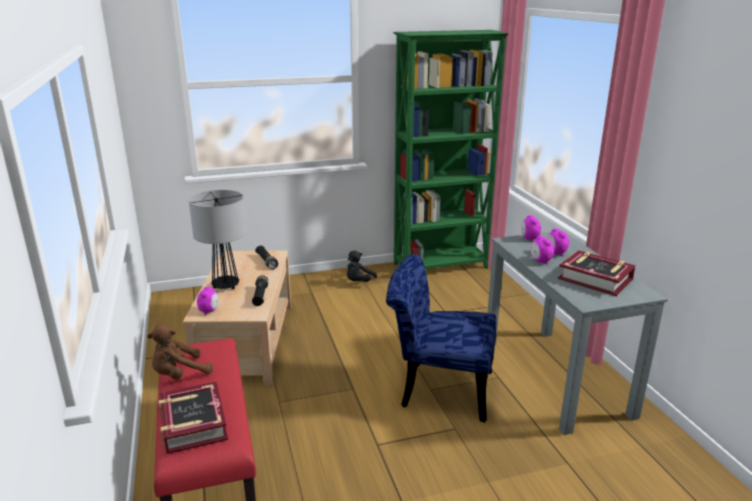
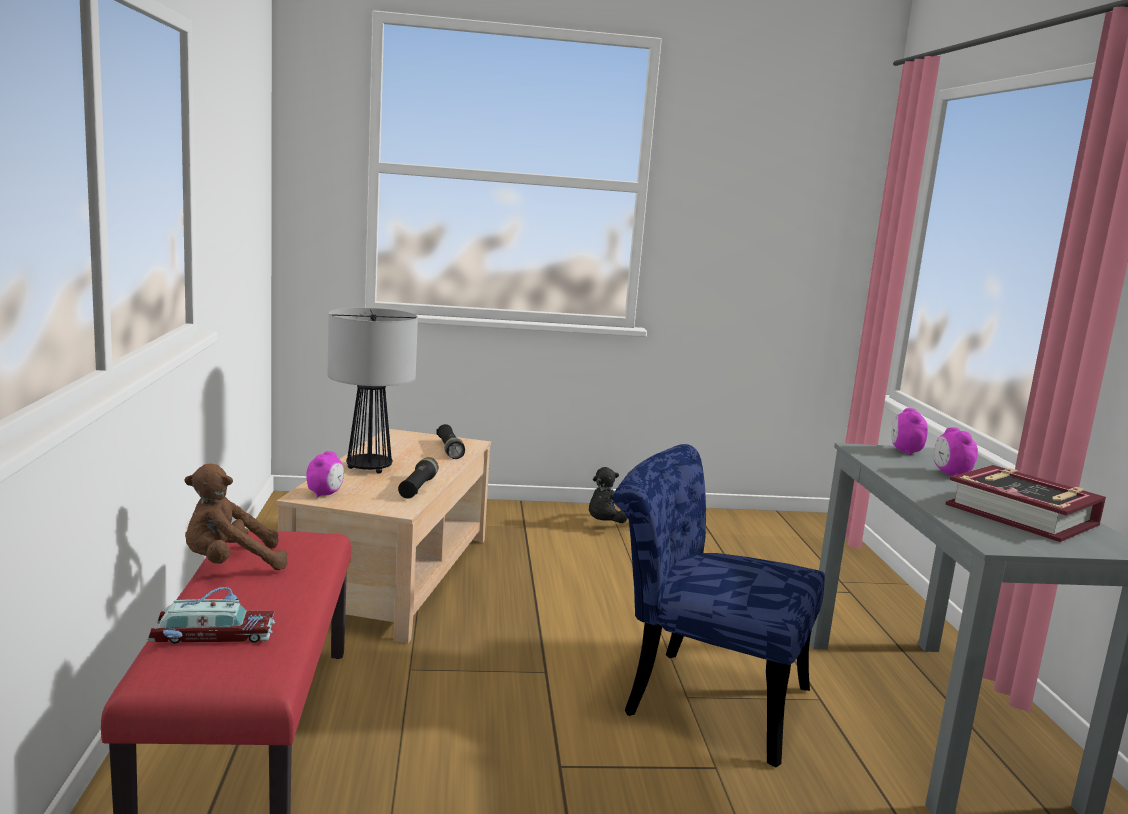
camera: 10 degrees right, 10 degrees down
book [159,382,228,454] -> toy car [147,587,275,644]
green bookcase [393,30,508,269] -> none
alarm clock [531,236,554,264] -> none

